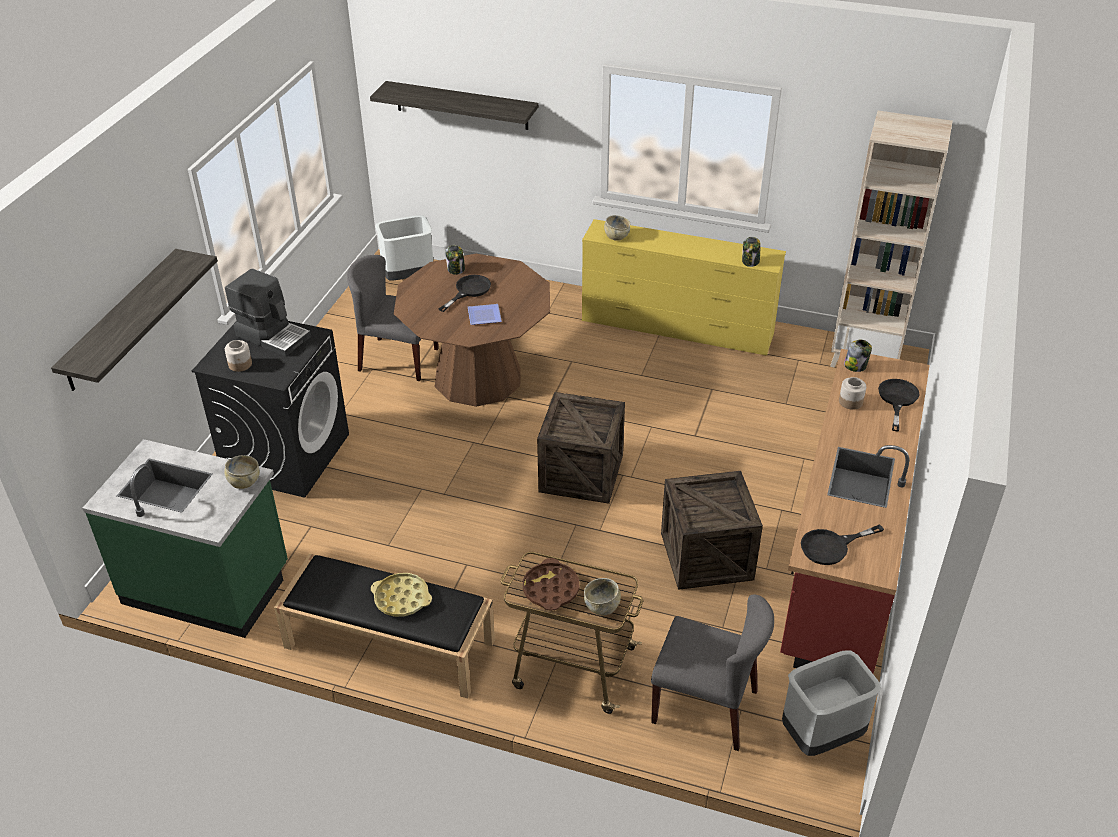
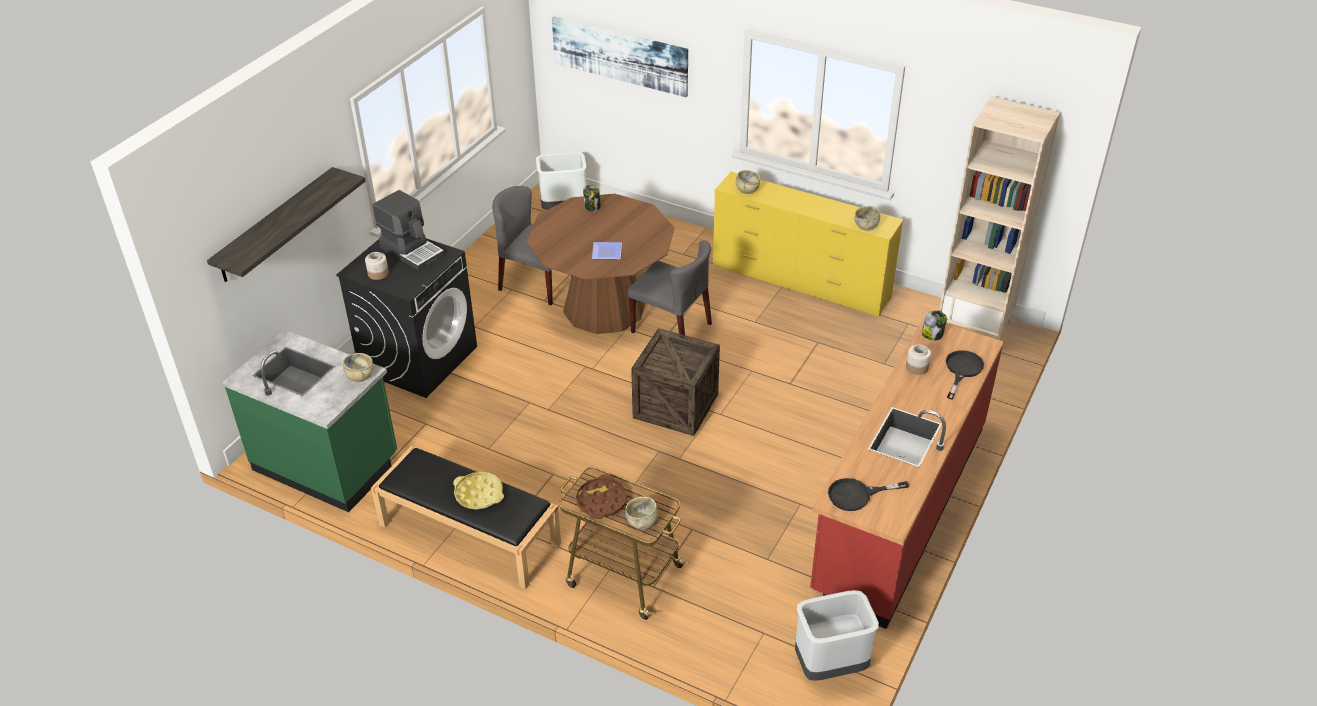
camera: 10 degrees right, 0 degrees up
shelf [370,81,539,130] -> picture [552,16,688,97]
black frying pan [439,275,491,312] -> none
grey chair [651,594,774,751] -> grey chair moved to [628,240,712,335]
crate [661,471,763,590] -> none
jar [742,237,761,267] -> beige bowl [854,206,880,231]

